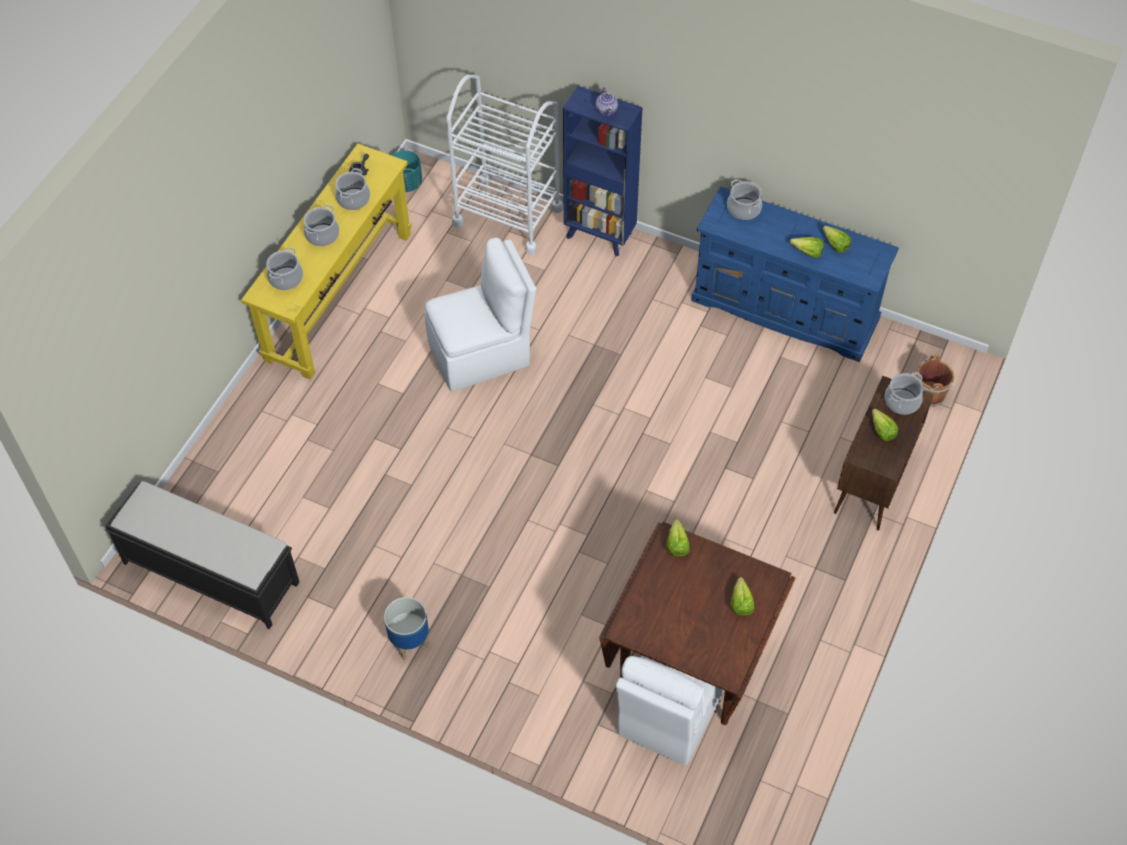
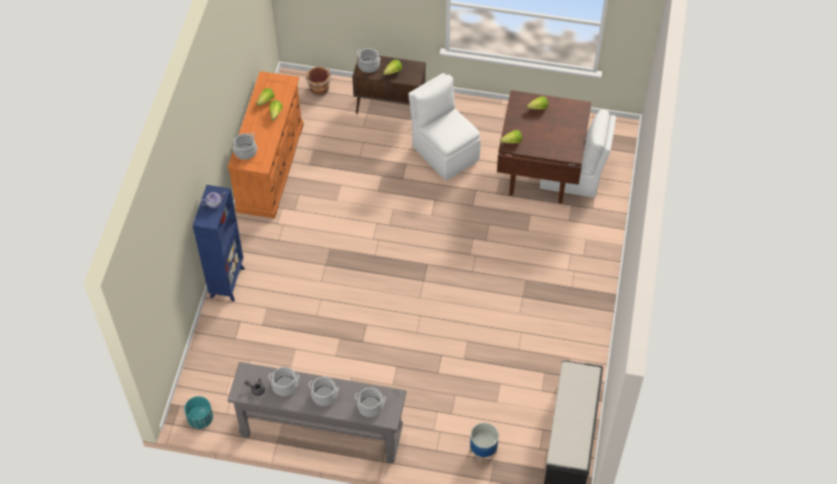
camera: 105 degrees left, 0 degrees up
yellow console table [241,144,412,380] -> grey console table [228,362,406,464]
planter [384,597,430,660] -> planter moved to [470,423,499,465]
white chair [424,238,537,392] -> white chair moved to [408,73,481,180]
white cart [446,75,563,255] -> none
blue dresser [691,186,899,362] -> orange dresser [227,71,304,219]

